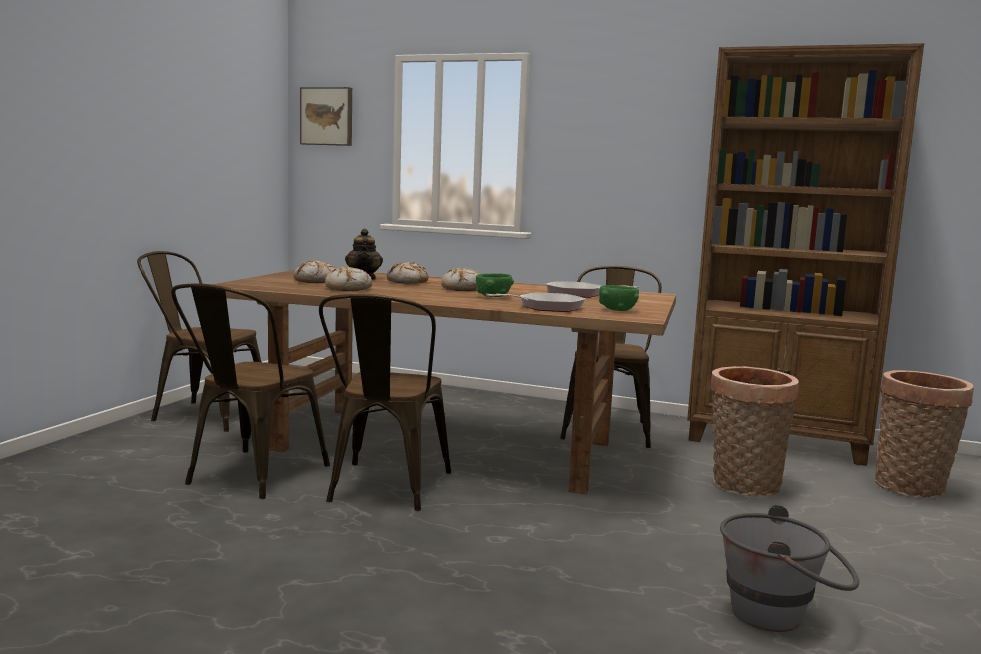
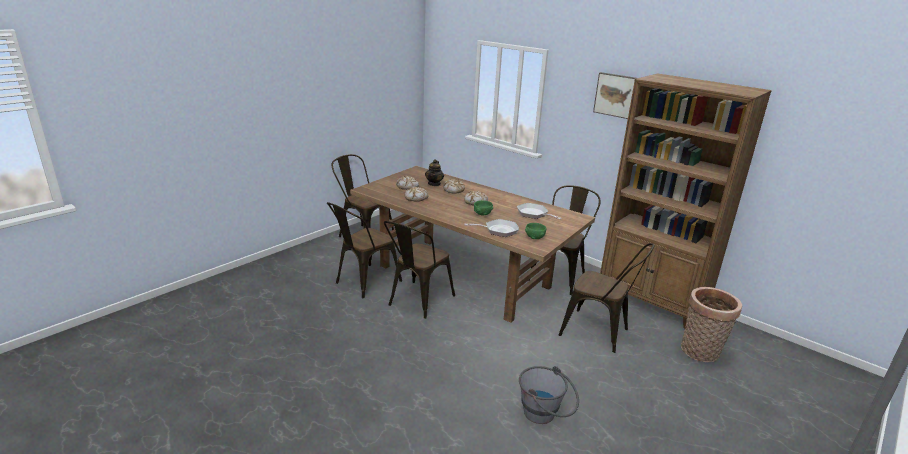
camera: 20 degrees right, 15 degrees up
picture [300,87,352,146] -> picture moved to [593,72,637,119]
basket [710,366,799,496] -> brown chair [559,243,655,353]

